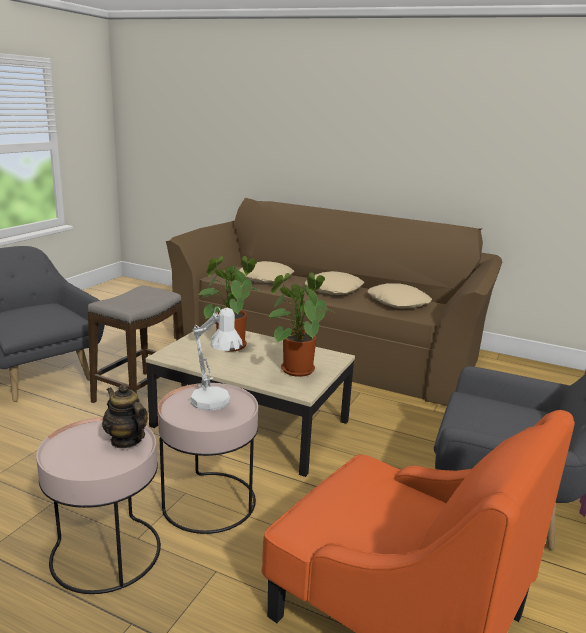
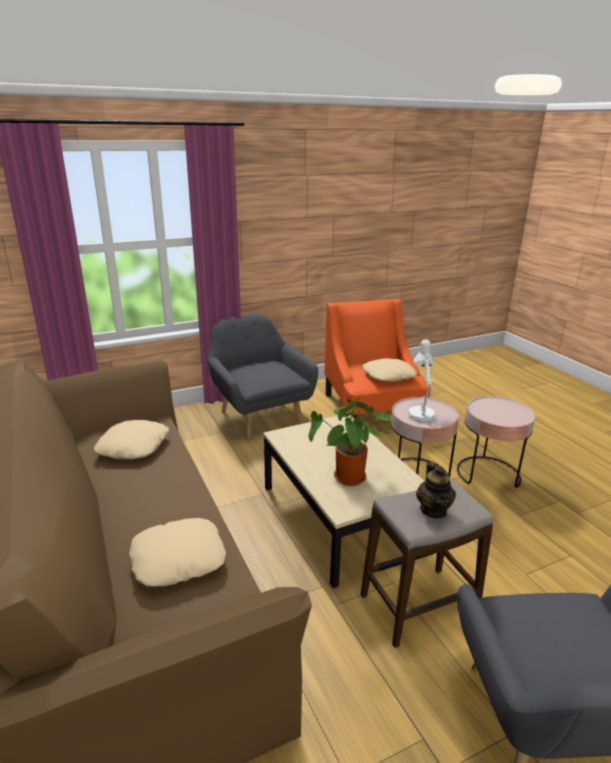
camera: 140 degrees left, 5 degrees up
teapot [102,384,148,448] -> teapot moved to [416,462,456,519]
potted plant [269,272,336,377] -> none
beige pillow [305,271,364,295] -> beige pillow moved to [363,358,417,382]

